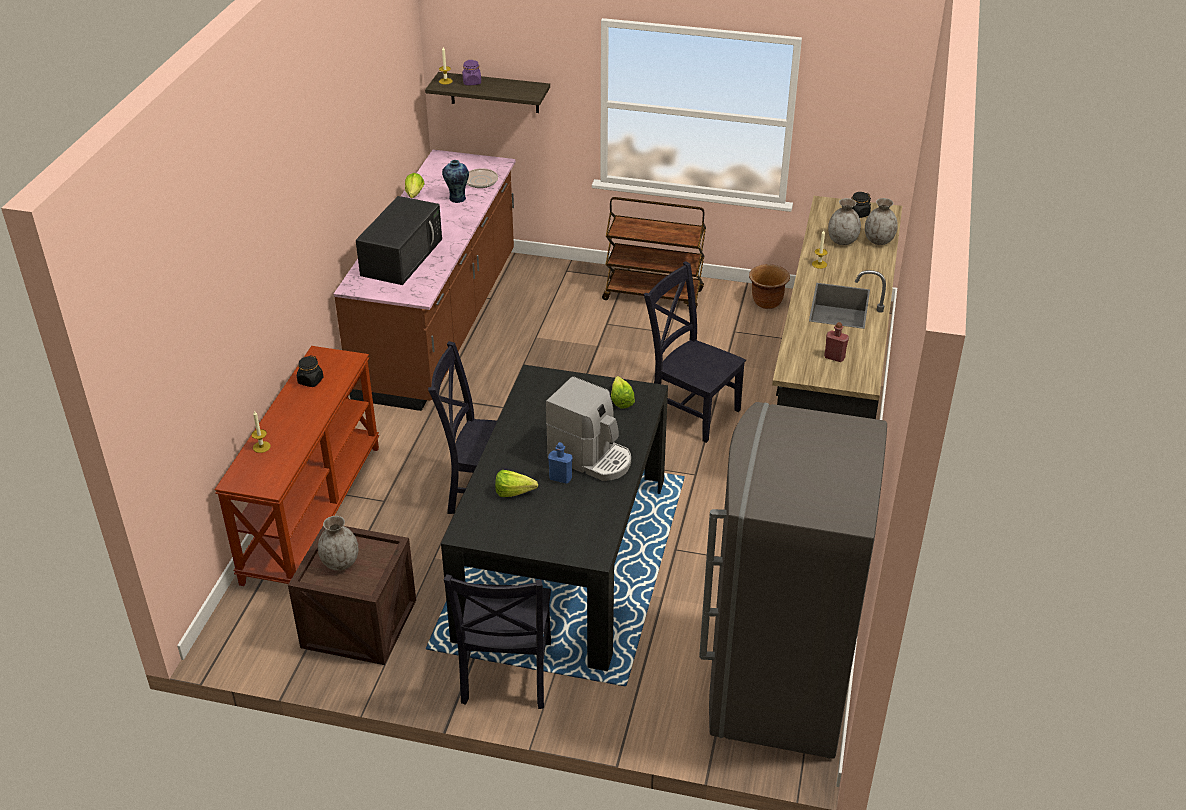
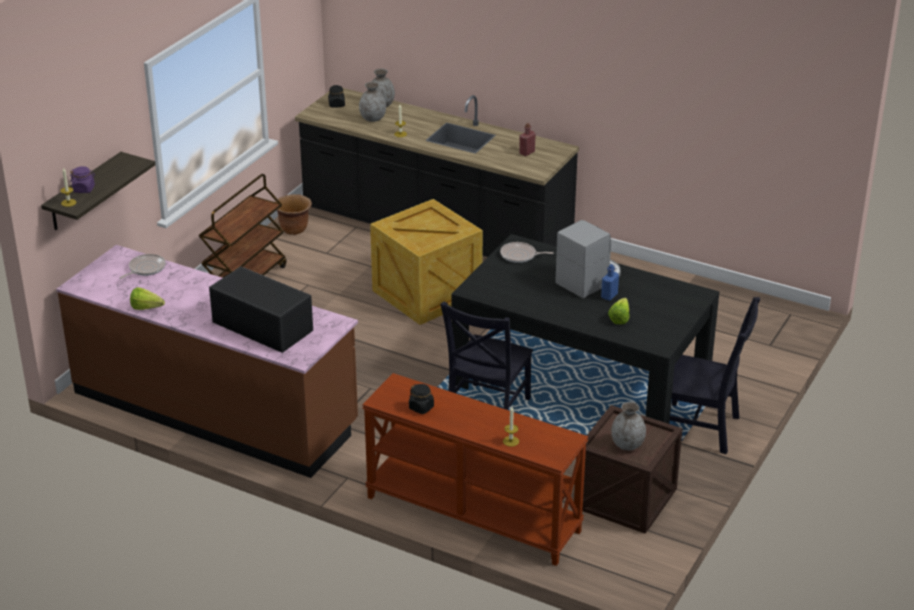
camera: 75 degrees left, 5 degrees down
vase [442,160,469,203] -> none
lettuce [611,376,635,409] -> frying pan [500,242,554,263]
black chair [644,261,746,443] -> crate [370,199,483,325]
grey fridge [699,402,887,759] -> none

